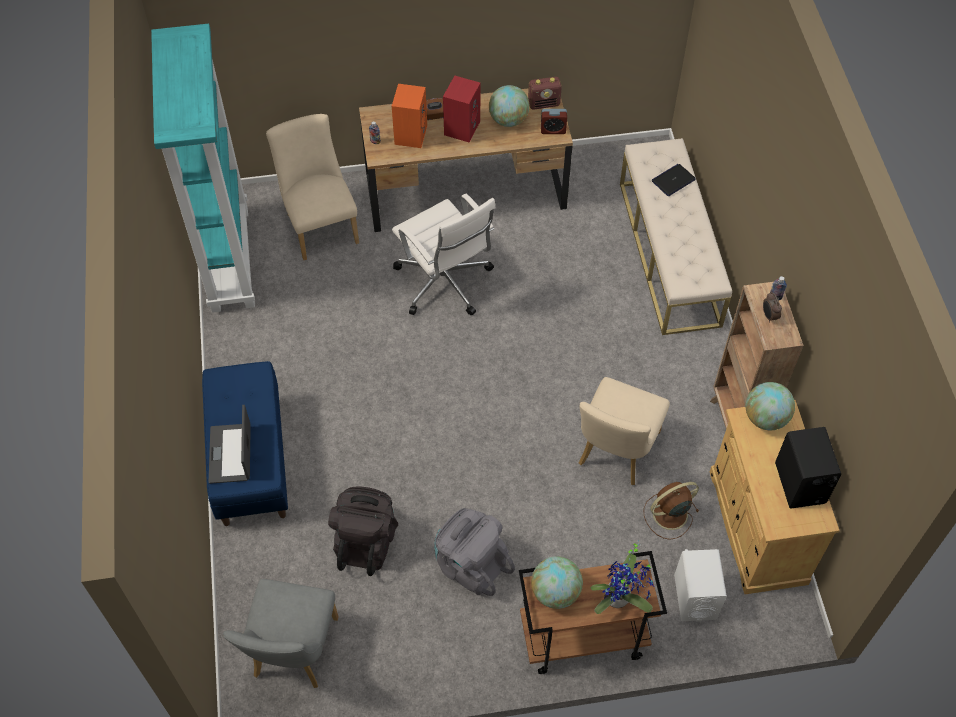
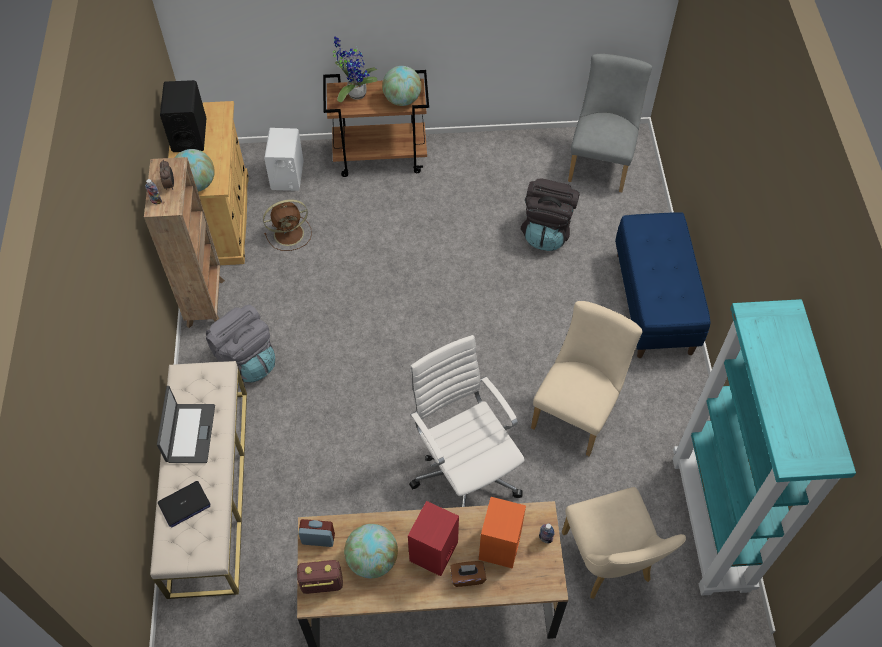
camera: 175 degrees left, 0 degrees up
laptop [209,405,251,484] -> laptop moved to [157,386,215,463]
grey backpack [434,508,515,596] -> grey backpack moved to [206,304,275,382]
beige chair [579,377,670,485] -> beige chair moved to [531,301,642,456]

